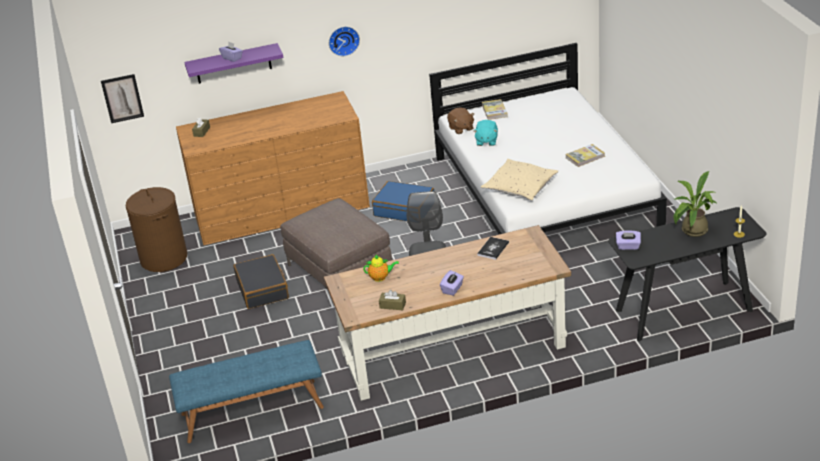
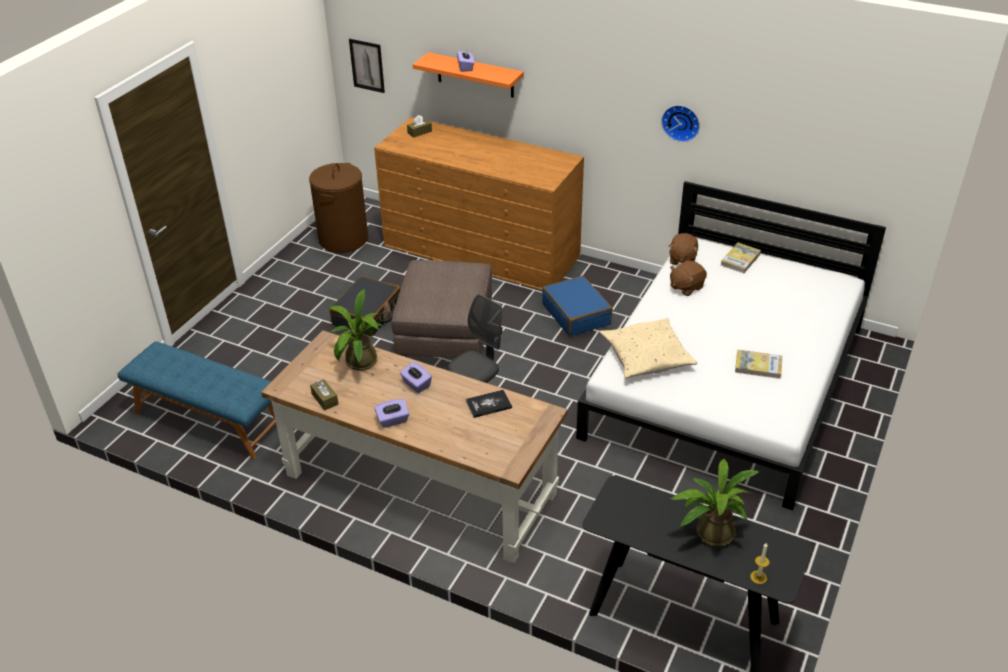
camera: 40 degrees right, 5 degrees up
purple shelf [184,43,284,84] -> orange shelf [413,52,524,98]
wall clock [329,26,360,56] -> wall clock moved to [661,105,700,142]
teapot [363,255,399,282] -> potted plant [330,288,383,371]
turquoise plush toy [473,120,498,146] -> brown plush toy [670,260,707,296]
purple tissue box [616,230,641,250] -> purple tissue box moved to [400,362,432,393]

